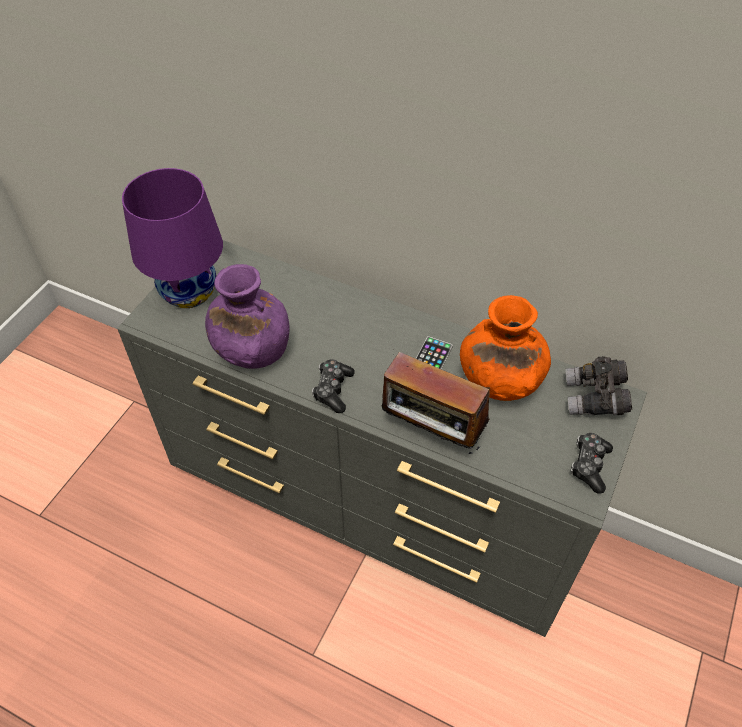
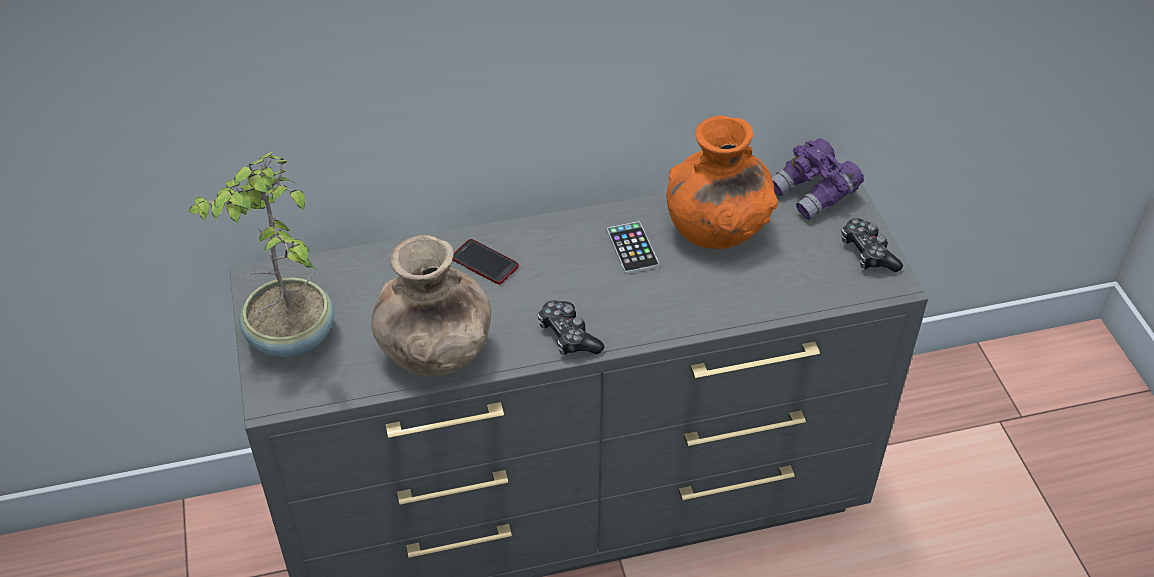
camera: 40 degrees left, 5 degrees down
purple table lamp [122,168,223,308] -> potted plant [188,152,334,357]
purple vase [205,264,290,369] -> brown vase [371,235,491,376]
radio [382,352,490,454] -> none
grey binoculars [565,356,632,415] -> purple binoculars [772,138,864,220]
none -> phone [453,239,519,285]

